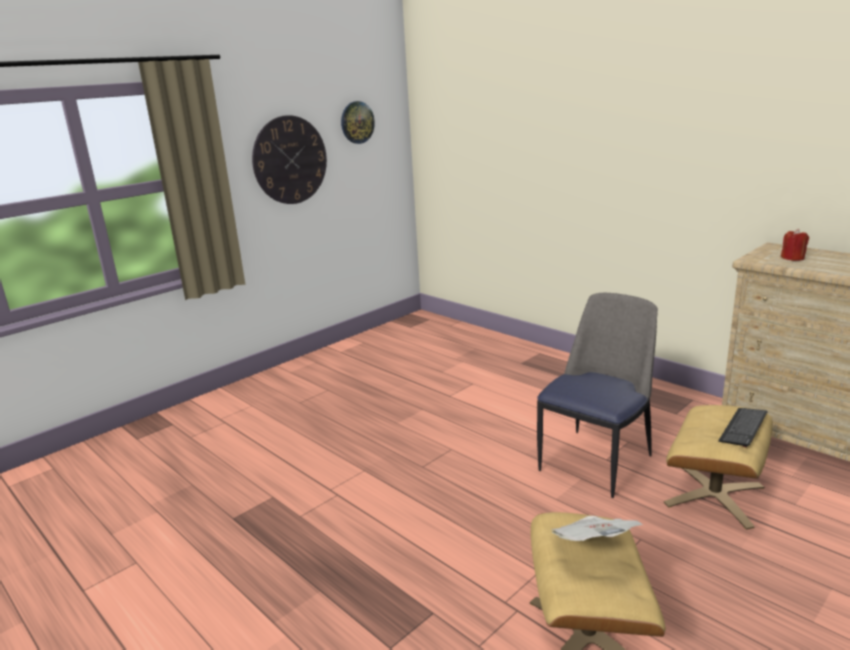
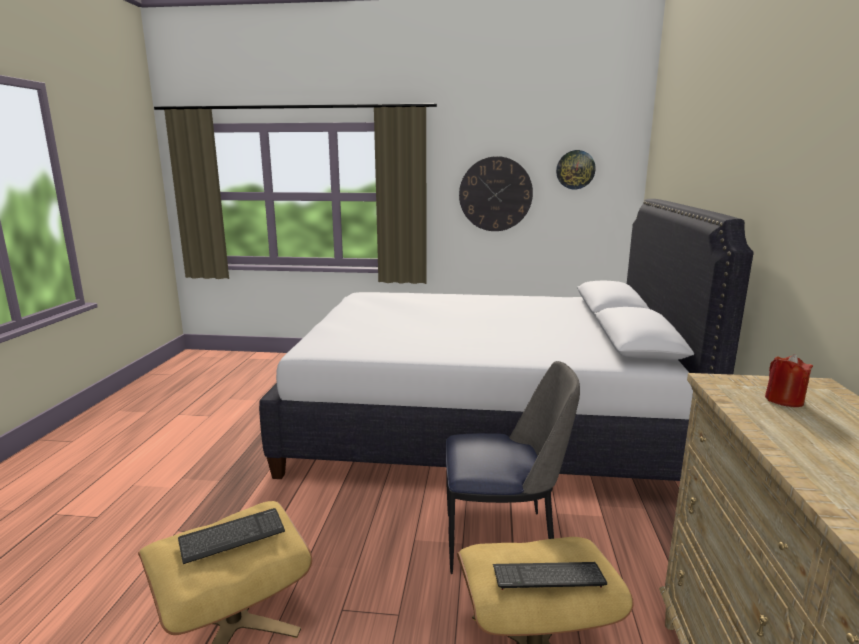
camera: 50 degrees right, 5 degrees down
newspaper [551,516,643,541] -> keyboard [178,508,285,564]
none -> white bed [259,199,753,481]

